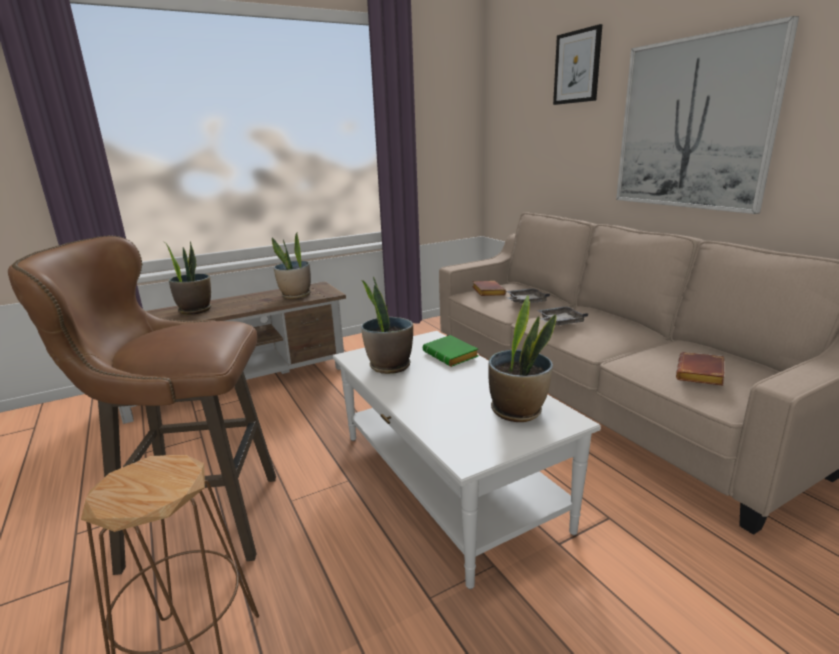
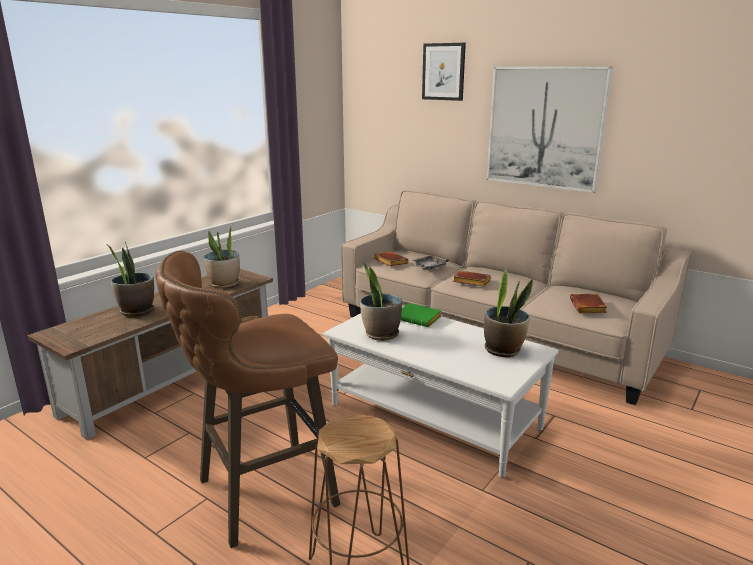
camera: 25 degrees left, 0 degrees up
grey tray [537,306,588,325] -> brown book [453,271,491,287]

